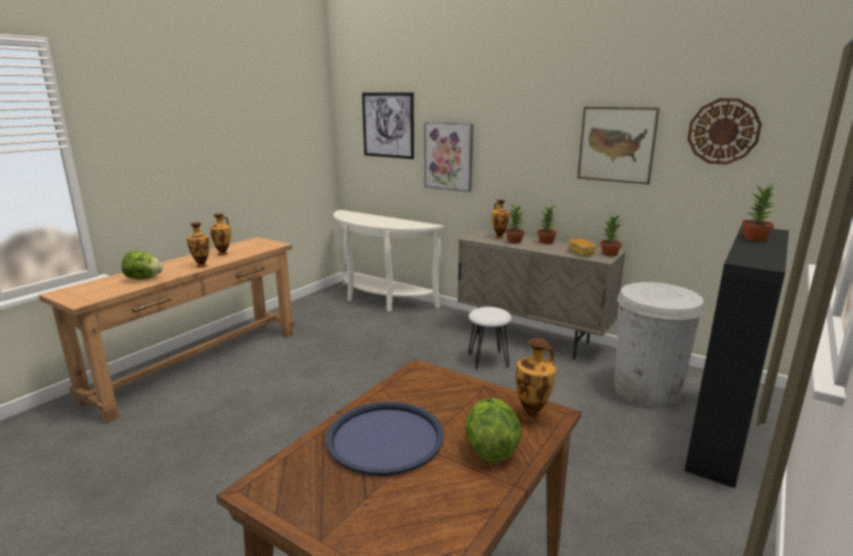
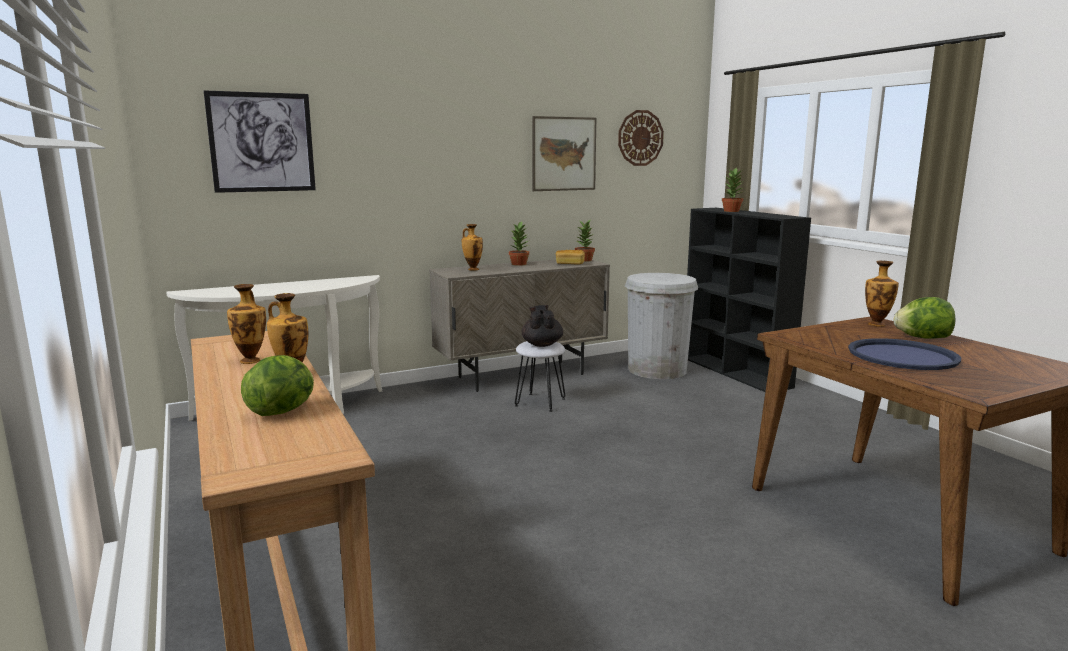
camera: 60 degrees left, 5 degrees down
picture [424,122,473,192] -> none
potted plant [506,204,525,243] -> none
none -> black teapot [522,305,563,347]

